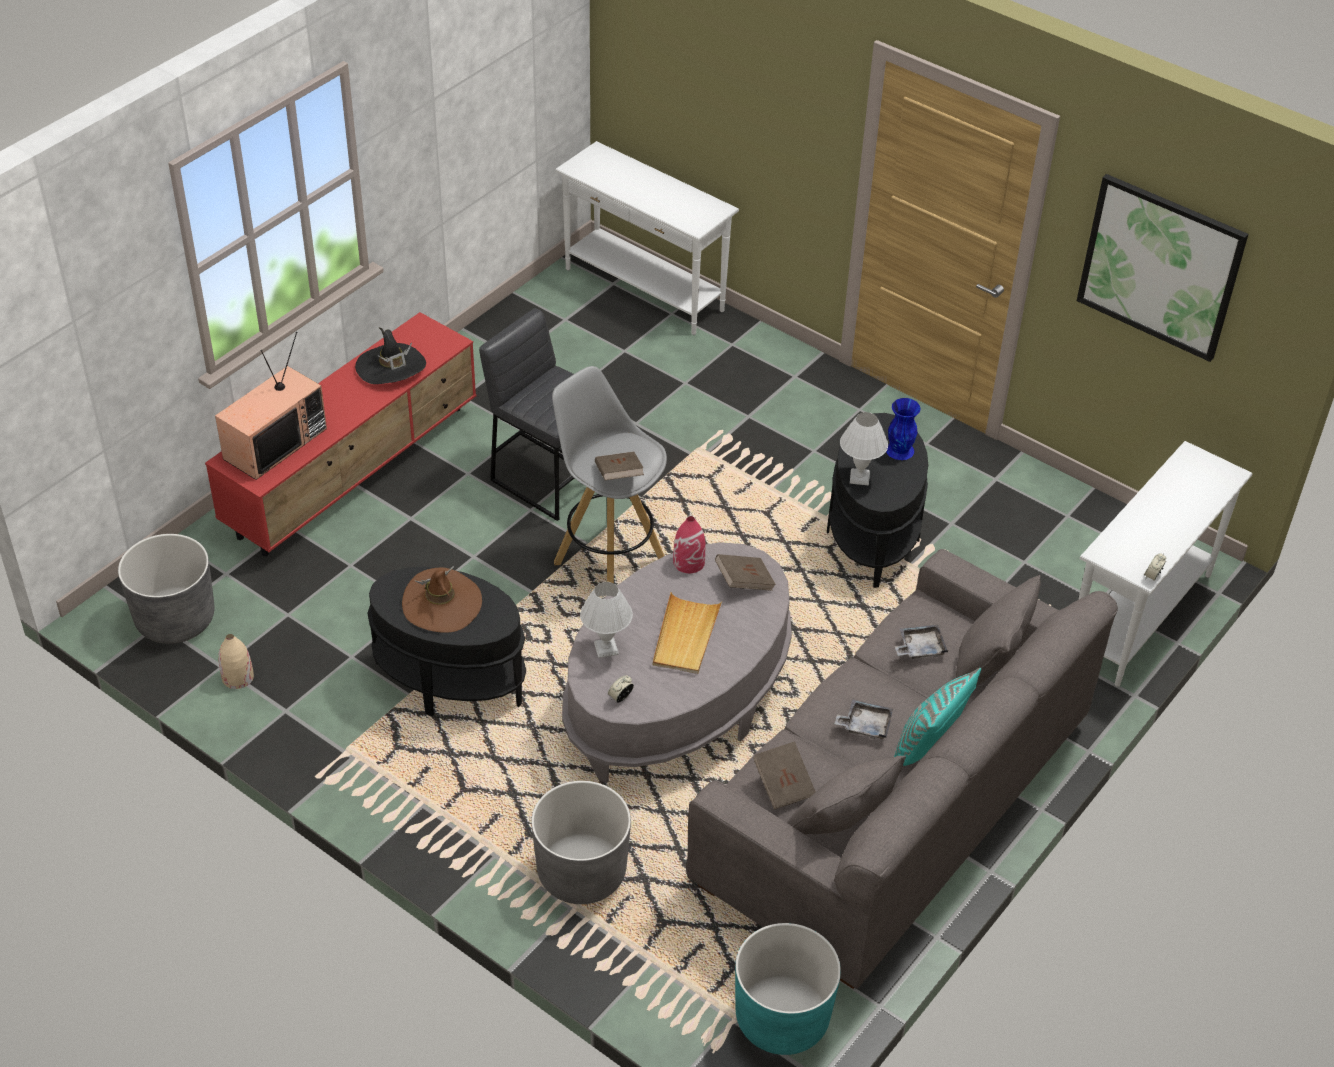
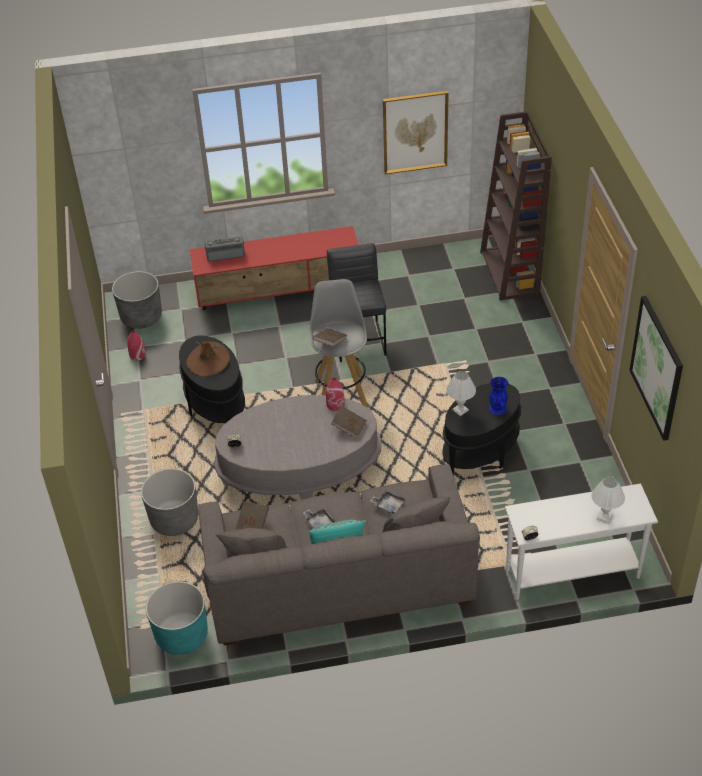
camera: 45 degrees right, 0 degrees up
television [215,332,327,480] -> radio [204,236,245,262]
beige vase [219,634,254,689] -> red vase [127,330,146,361]
black hat [355,327,426,384] -> none
white console table [555,141,739,335] -> brown bookcase [480,111,552,300]
white table lamp [580,582,633,658] -> white table lamp moved to [591,476,625,524]
beige tray [653,592,722,674] -> none
none -> picture [383,91,449,174]

